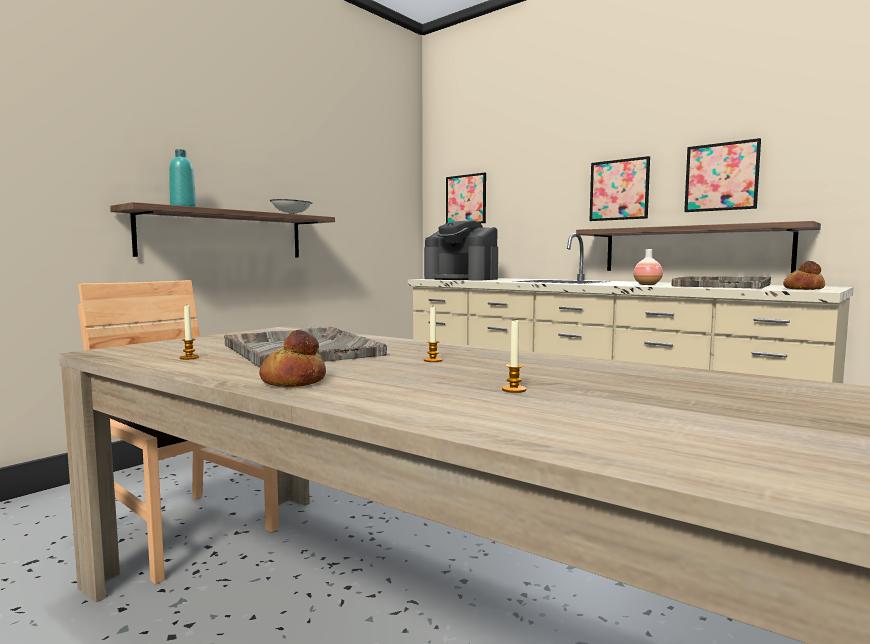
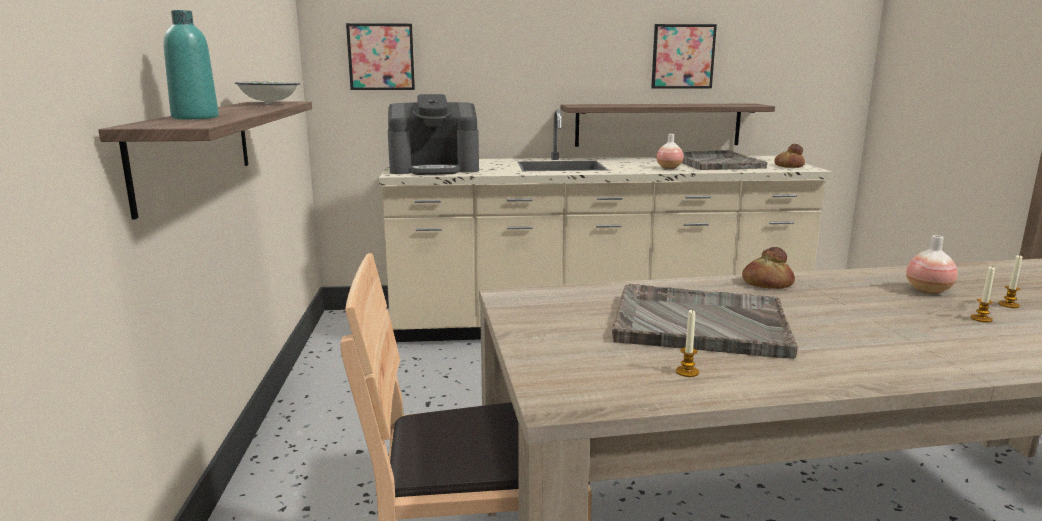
camera: 45 degrees left, 10 degrees up
bread [259,330,326,387] -> bread moved to [742,247,795,289]
candle [424,307,442,362] -> candle moved to [998,255,1022,308]
picture [589,156,650,221] -> none
none -> vase [906,235,958,294]

